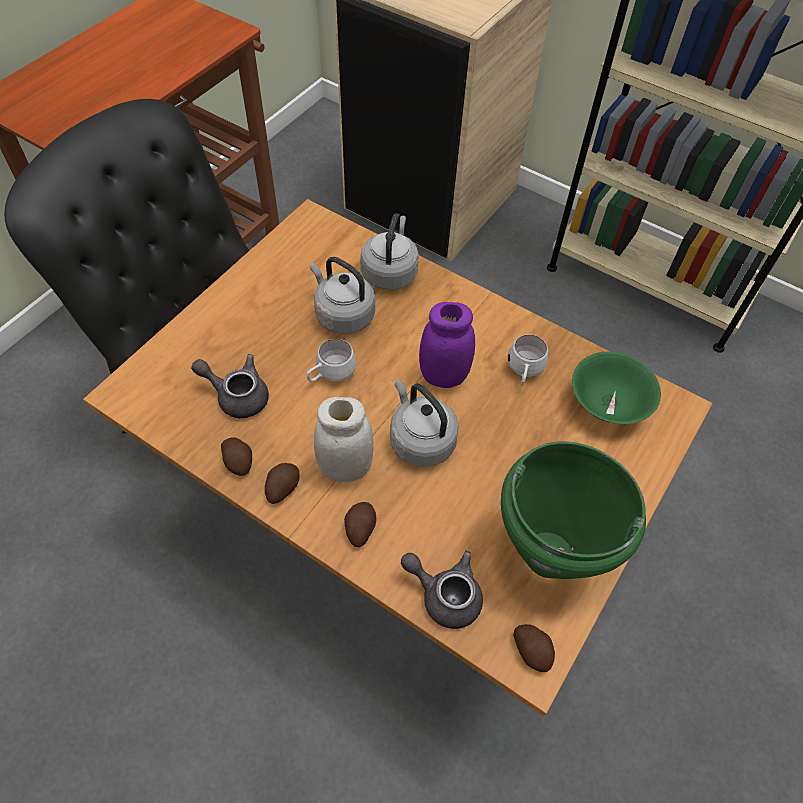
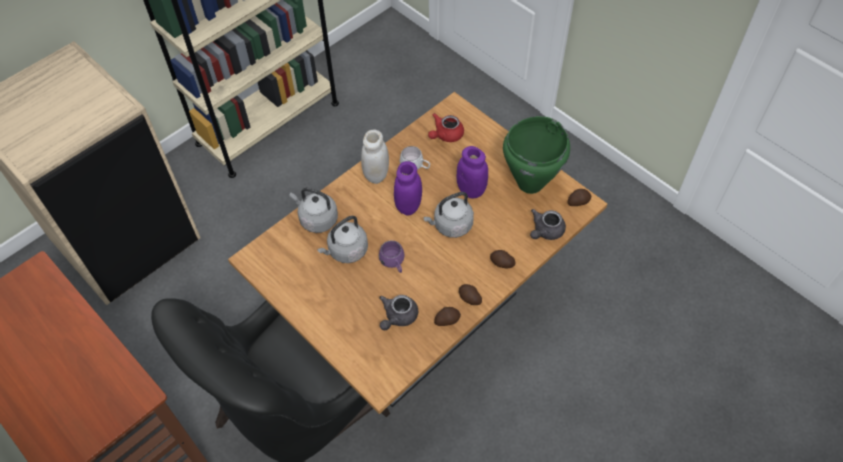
camera: 75 degrees left, 0 degrees up
white mug [306,339,356,382] -> purple mug [379,240,405,273]
white jar [314,397,374,482] -> white jar moved to [361,130,389,184]
green bowl [572,352,661,424] -> red teapot [428,113,464,142]
none -> purple jar [457,146,488,199]

